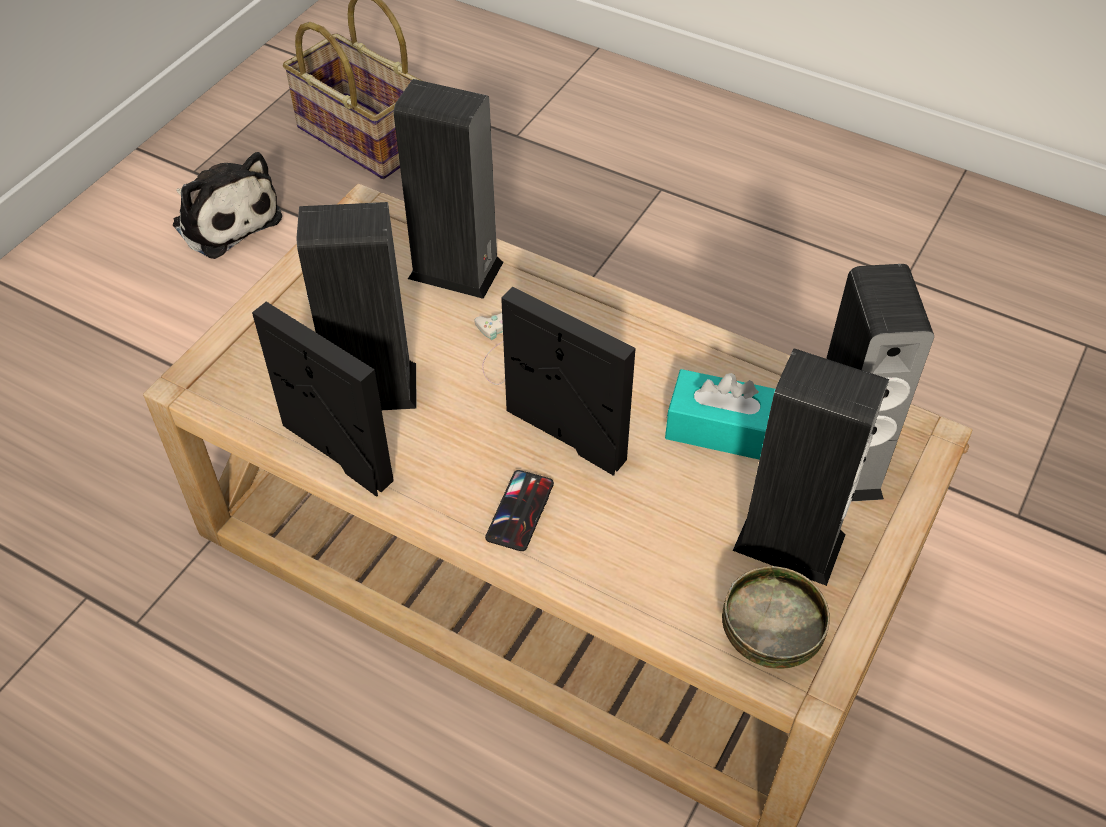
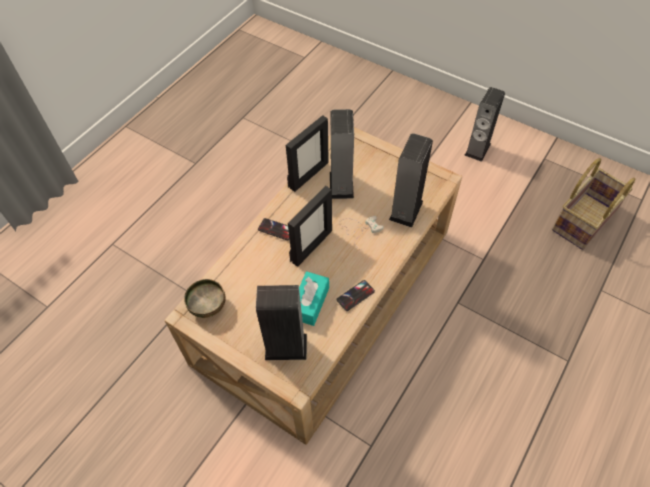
camera: 95 degrees right, 5 degrees up
plush toy [173,152,282,259] -> none
speaker [732,348,889,586] -> speaker moved to [465,87,505,162]
none -> phone [336,280,375,311]

